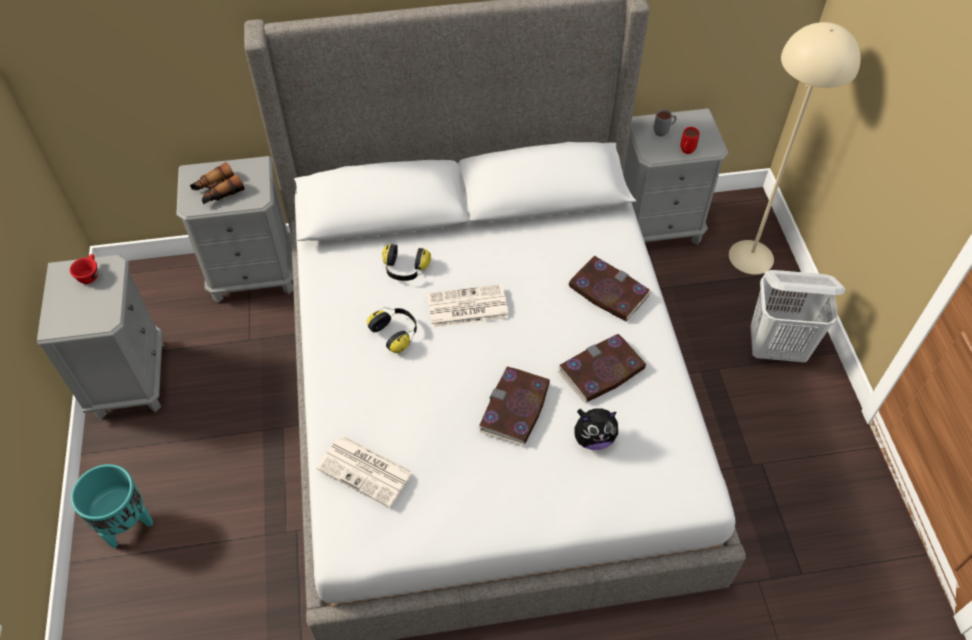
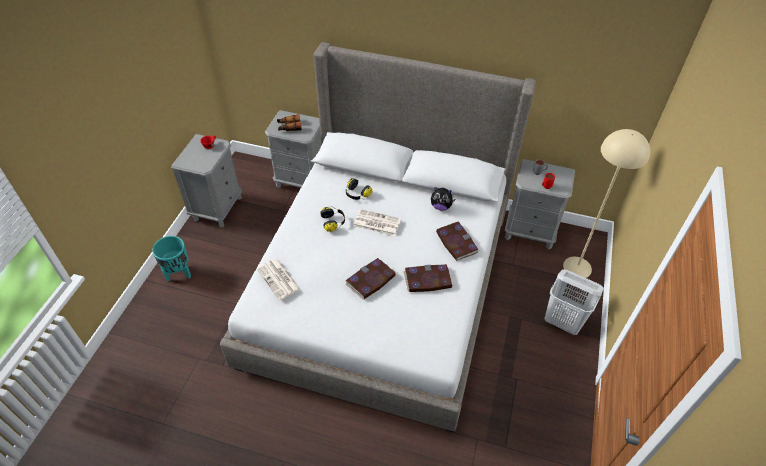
camera: 25 degrees right, 5 degrees down
plush toy [574,408,618,450] -> plush toy moved to [431,187,455,211]

